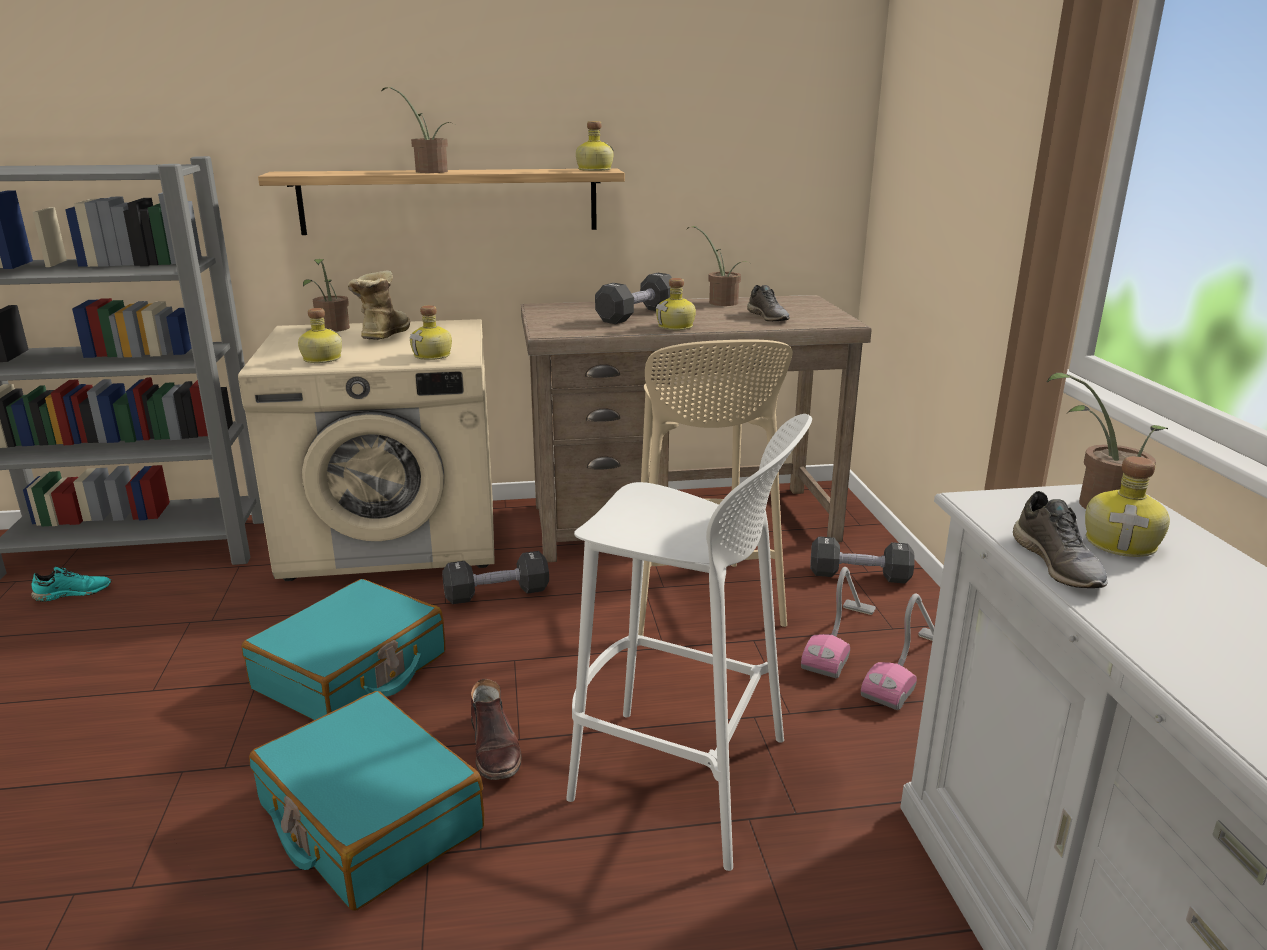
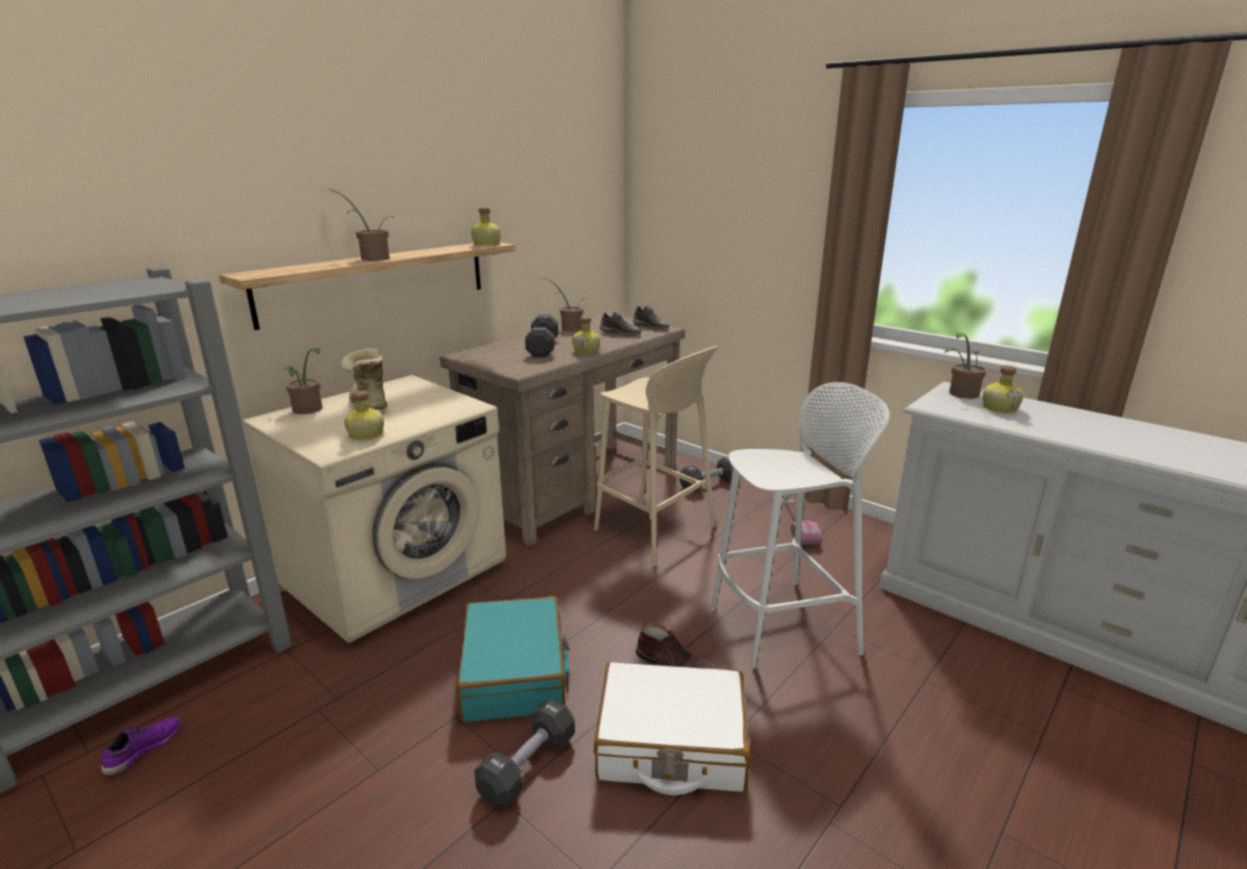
camera: 40 degrees left, 0 degrees up
turquoise shoe [31,567,111,602] -> purple shoe [101,717,181,775]
turquoise suitcase [249,691,484,910] -> white suitcase [594,662,750,795]
bottle [410,305,452,360] -> none
black dumbbell [442,551,549,604] -> black dumbbell moved to [474,699,575,807]
vacuum cleaner [801,567,876,679] -> none
grey shoe [1013,491,1108,588] -> grey shoe moved to [633,306,669,330]

